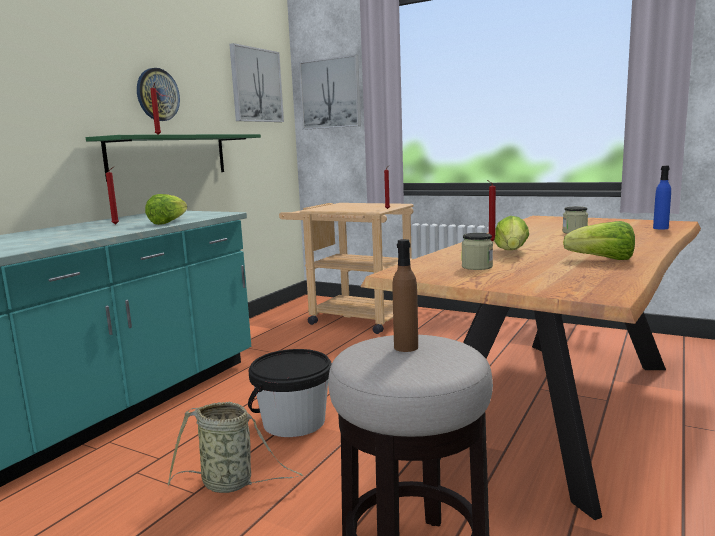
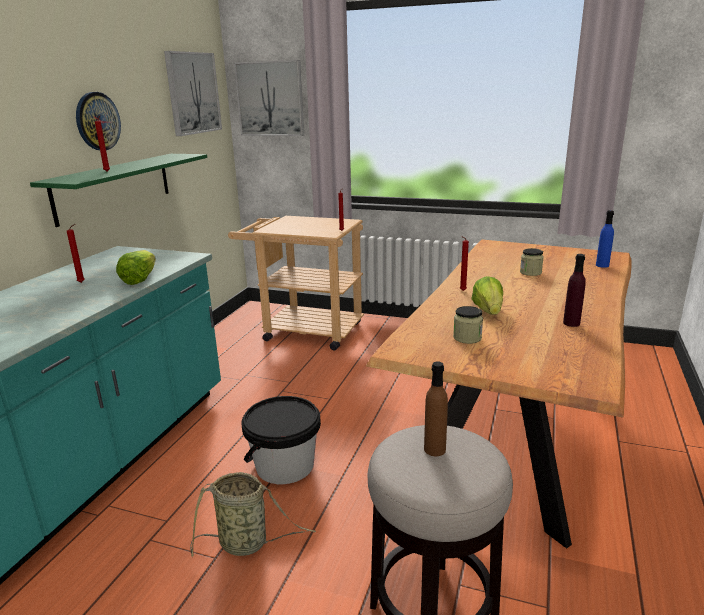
camera: 10 degrees left, 10 degrees up
lettuce [563,221,635,260] -> purple bottle [563,254,586,327]

